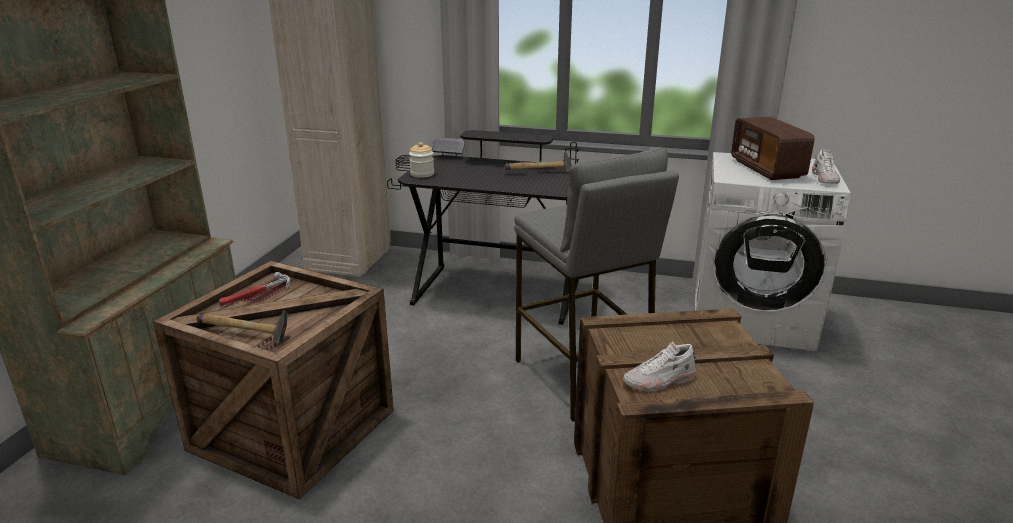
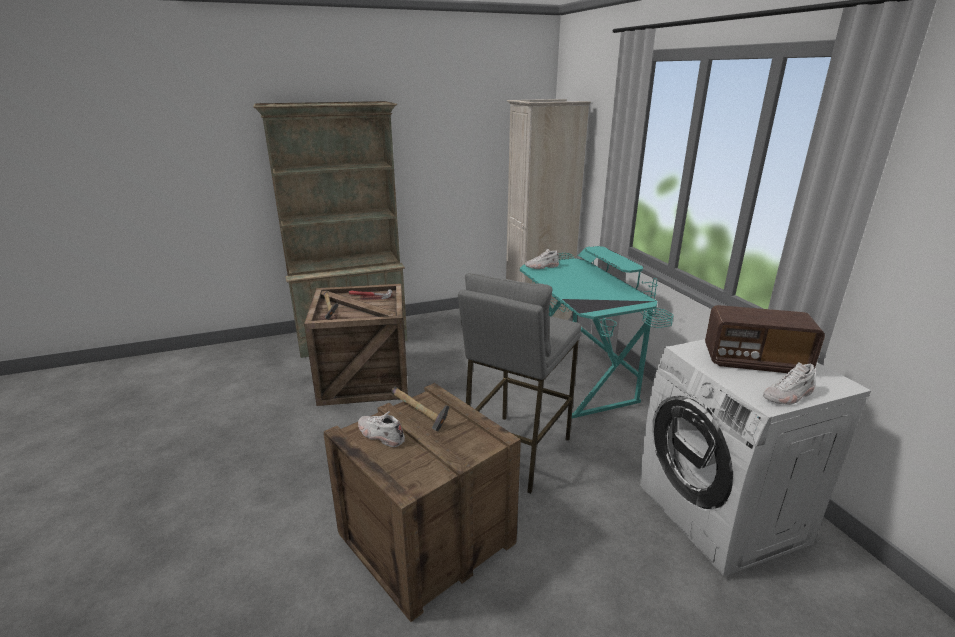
camera: 55 degrees right, 0 degrees up
black desk [387,130,579,325] -> turquoise desk [520,246,674,418]
jar [409,142,434,178] -> white shoe [525,249,559,269]
hammer [505,151,570,173] -> hammer moved to [391,386,450,431]
radio [731,117,814,180] -> radio turned 120 degrees counterclockwise [705,305,825,373]

